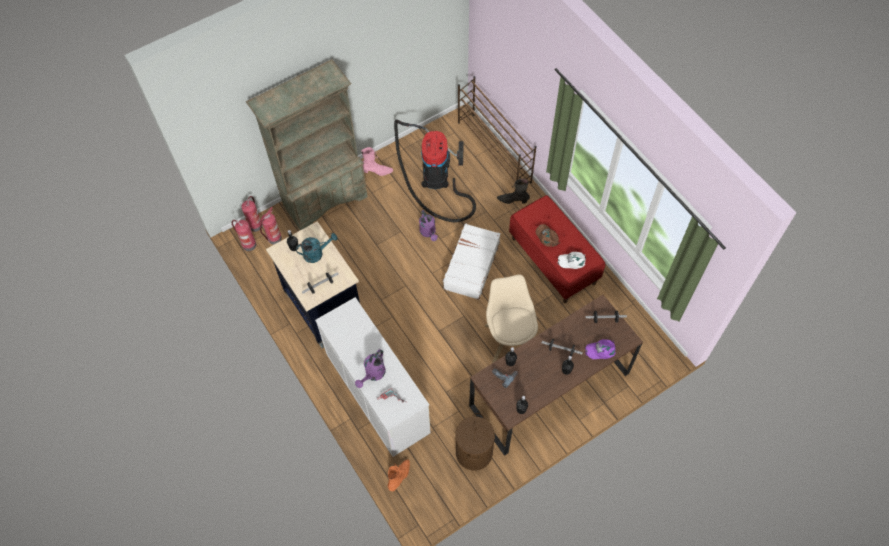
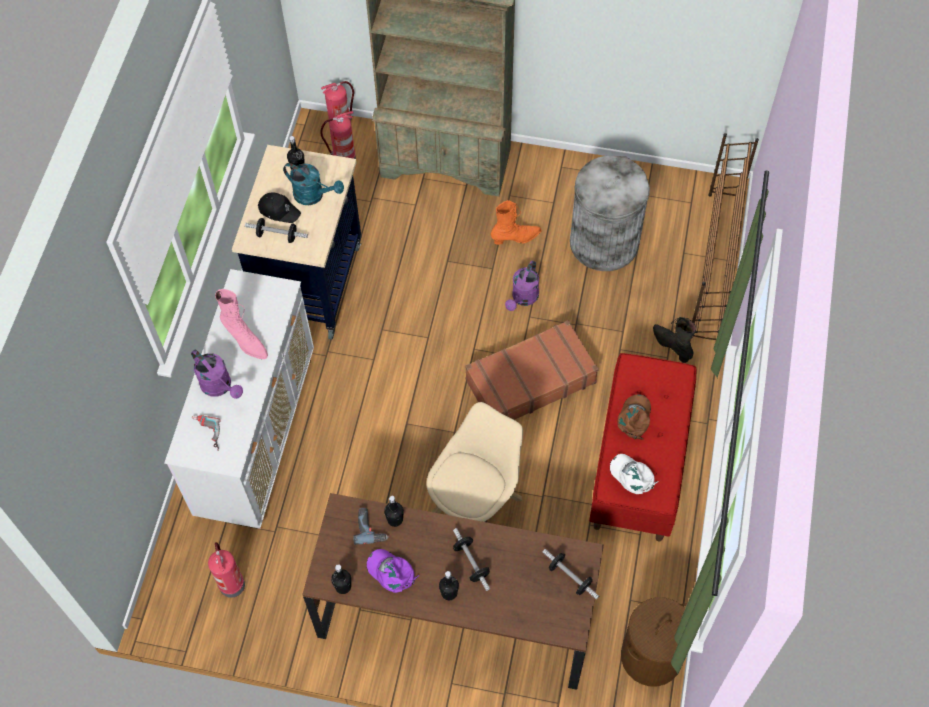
camera: 45 degrees right, 0 degrees up
fire extinguisher [232,220,256,251] -> fire extinguisher moved to [208,542,245,598]
purple watering can [355,349,386,388] -> purple watering can turned 120 degrees counterclockwise [191,350,243,399]
pink boot [361,147,393,176] -> pink boot moved to [215,289,268,359]
orange boot [388,459,410,491] -> orange boot moved to [490,200,542,245]
vacuum cleaner [394,119,476,223] -> grey trash can [570,156,650,271]
white suitcase [442,223,501,300] -> brown suitcase [465,320,599,420]
brown laundry basket [455,413,495,470] -> brown laundry basket moved to [621,597,687,686]
purple cap [585,339,616,359] -> purple cap moved to [367,549,419,593]
none -> black cap [258,192,301,223]

